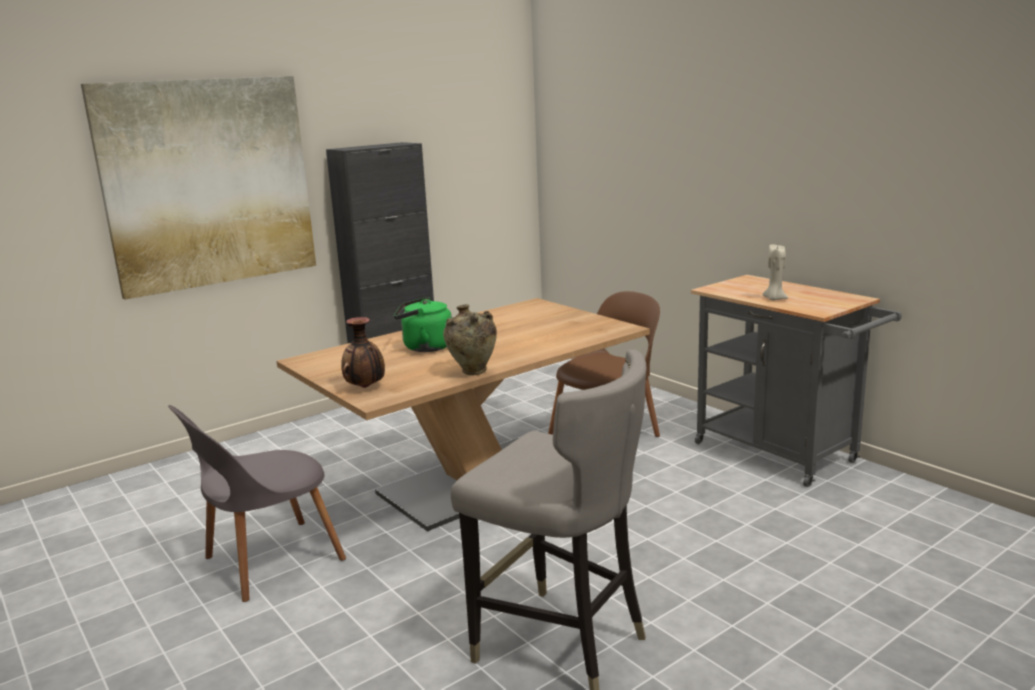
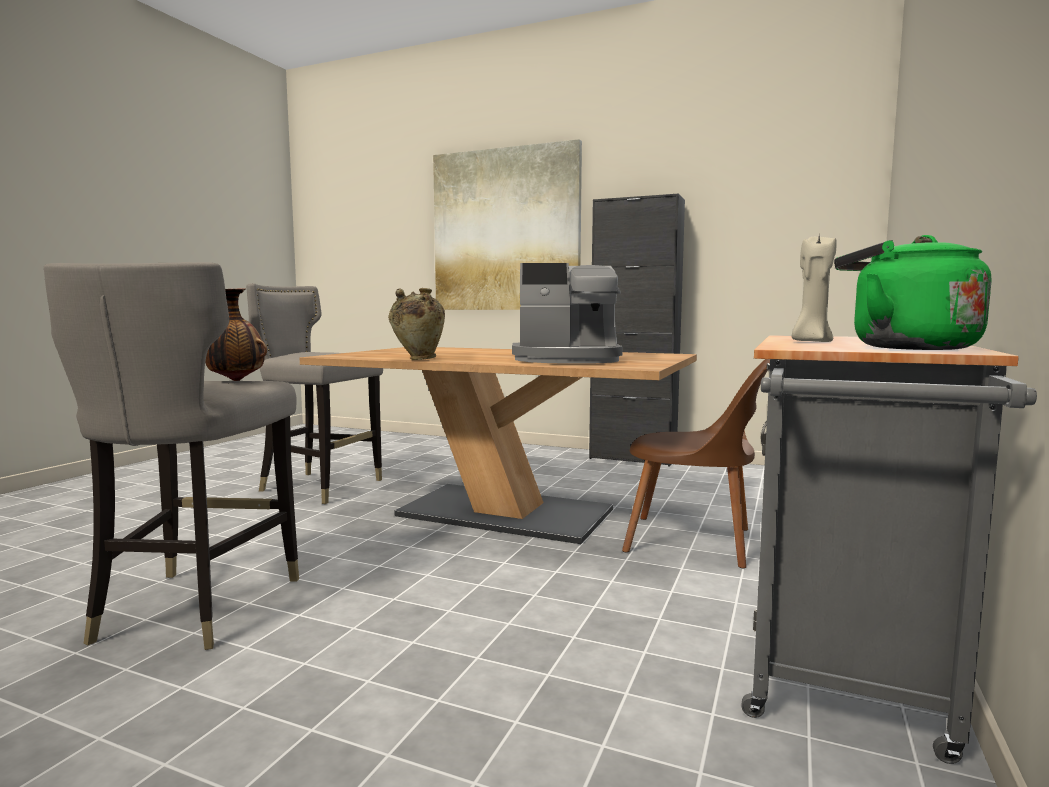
camera: 60 degrees right, 10 degrees down
grey chair [168,405,346,602] -> grey stool [246,283,383,504]
vase [341,317,385,388] -> vase moved to [205,288,267,381]
green kettle [394,297,452,352] -> green kettle moved to [834,235,991,350]
none -> coffee machine [512,263,623,364]

